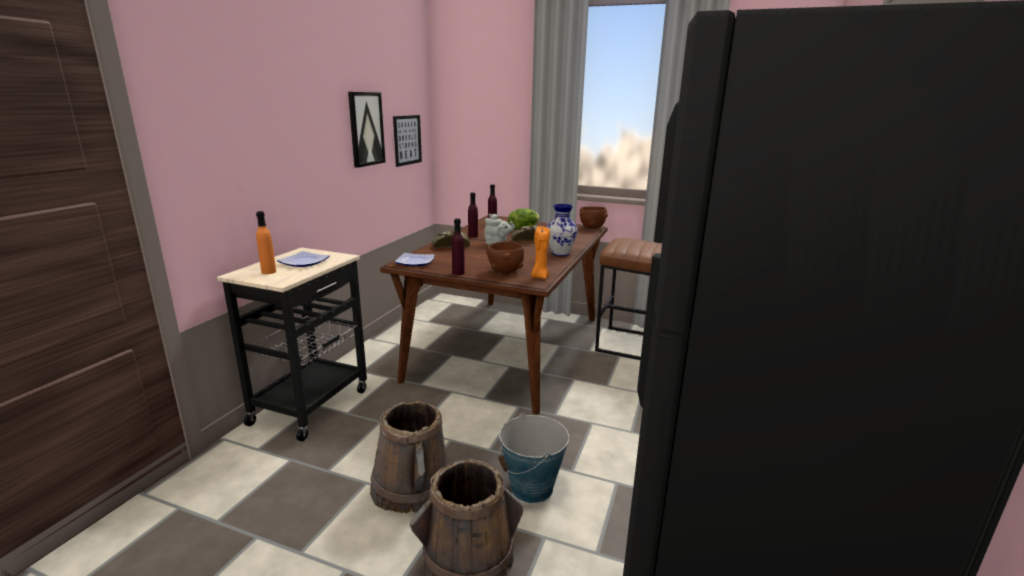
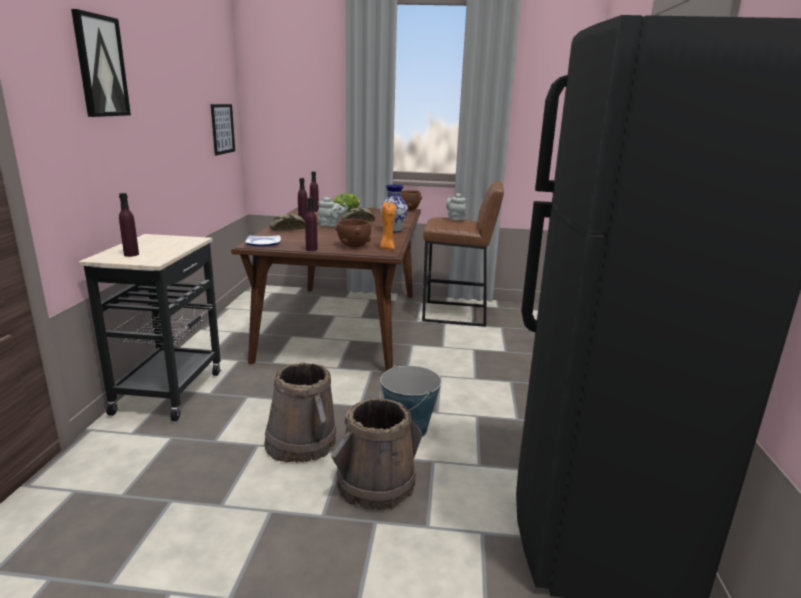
camera: 15 degrees left, 0 degrees up
orange bottle [256,211,276,274] -> purple bottle [119,193,139,257]
plate [277,251,330,267] -> none
picture [348,92,386,168] -> picture moved to [71,9,131,117]
none -> grey teapot [446,193,466,221]

